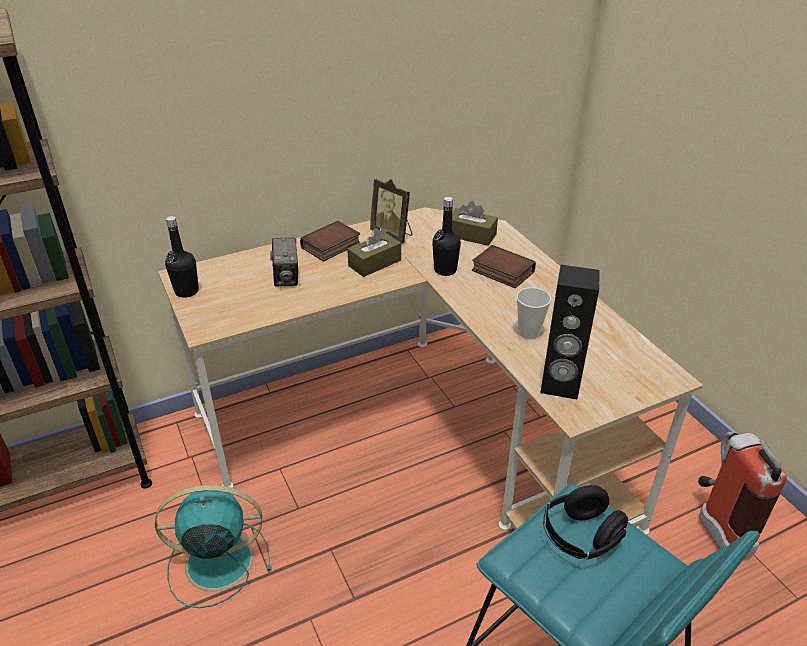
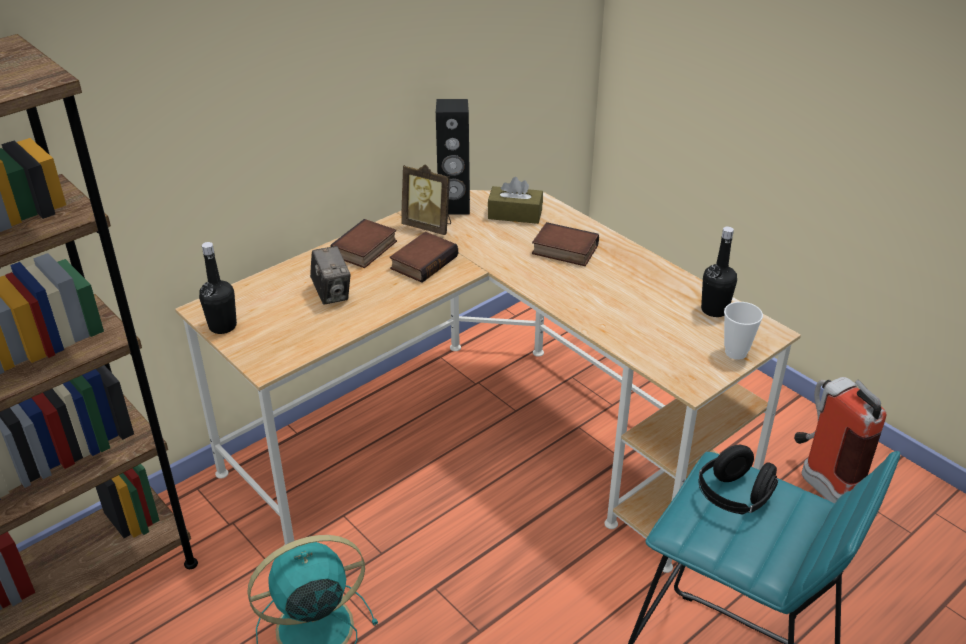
camera: 15 degrees left, 0 degrees up
brown tissue box [347,228,401,277] -> book [390,232,458,283]
black bottle [432,197,461,276] -> black bottle moved to [701,227,737,317]
cup [516,287,551,339] -> cup moved to [724,302,763,360]
black speaker [540,265,600,399] -> black speaker moved to [436,99,470,215]

